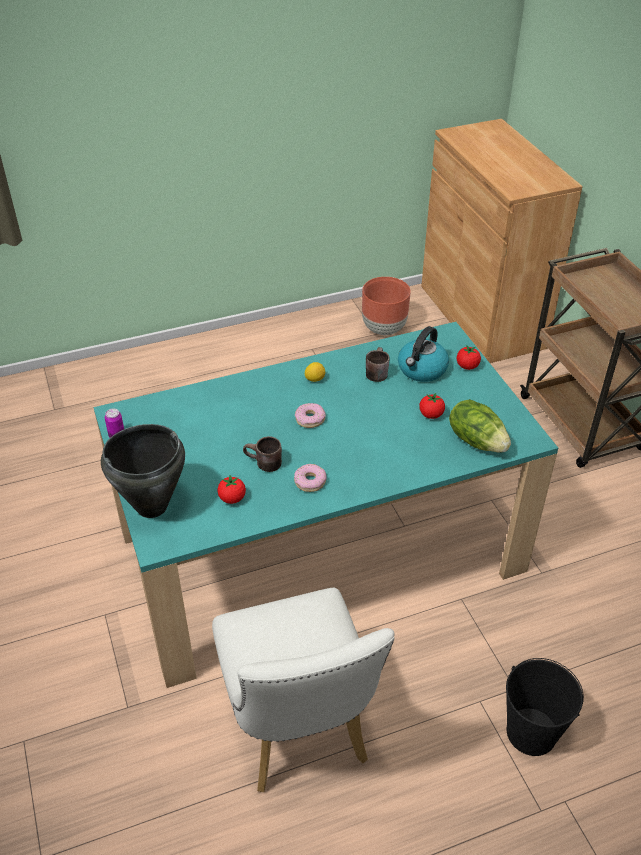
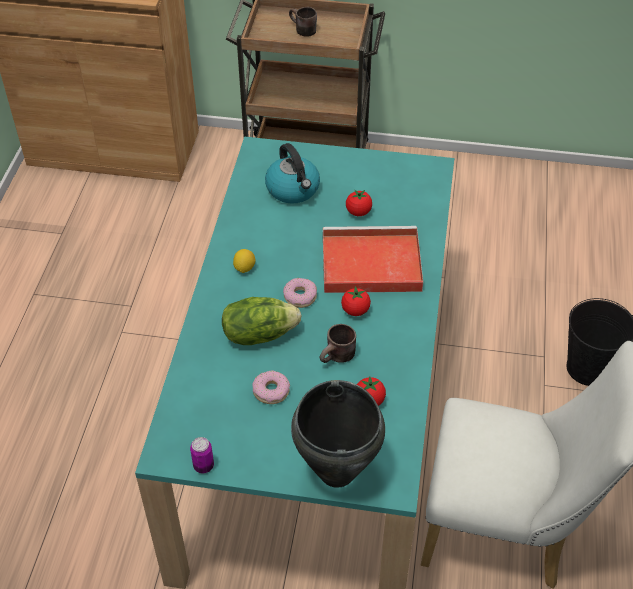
camera: 60 degrees left, 5 degrees up
donut [294,464,327,492] -> donut moved to [252,371,290,404]
brown planter [362,277,411,335] -> none
brown mug [366,347,390,382] -> brown mug moved to [289,7,317,37]
lettuce [449,399,511,452] -> lettuce moved to [222,297,301,345]
tomato [457,345,481,370] -> tomato moved to [341,286,371,316]
none -> red tray [323,226,423,293]

